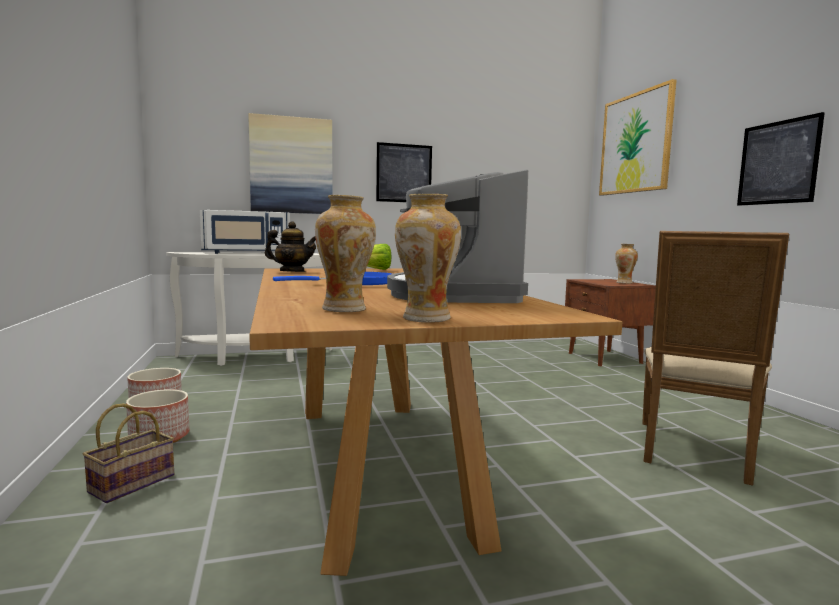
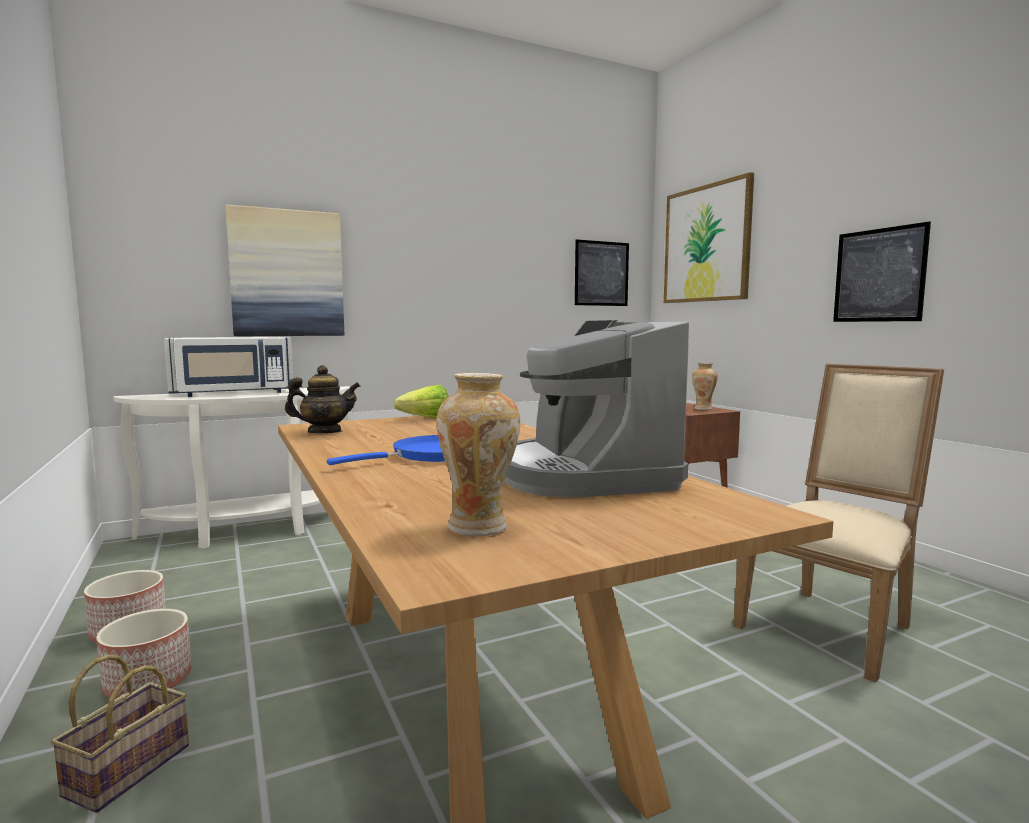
camera: 10 degrees left, 0 degrees up
picture [376,142,432,202] -> picture moved to [575,239,629,306]
vase [395,194,461,323] -> none
beige chair [642,231,789,486] -> beige chair turned 150 degrees counterclockwise [733,364,944,683]

